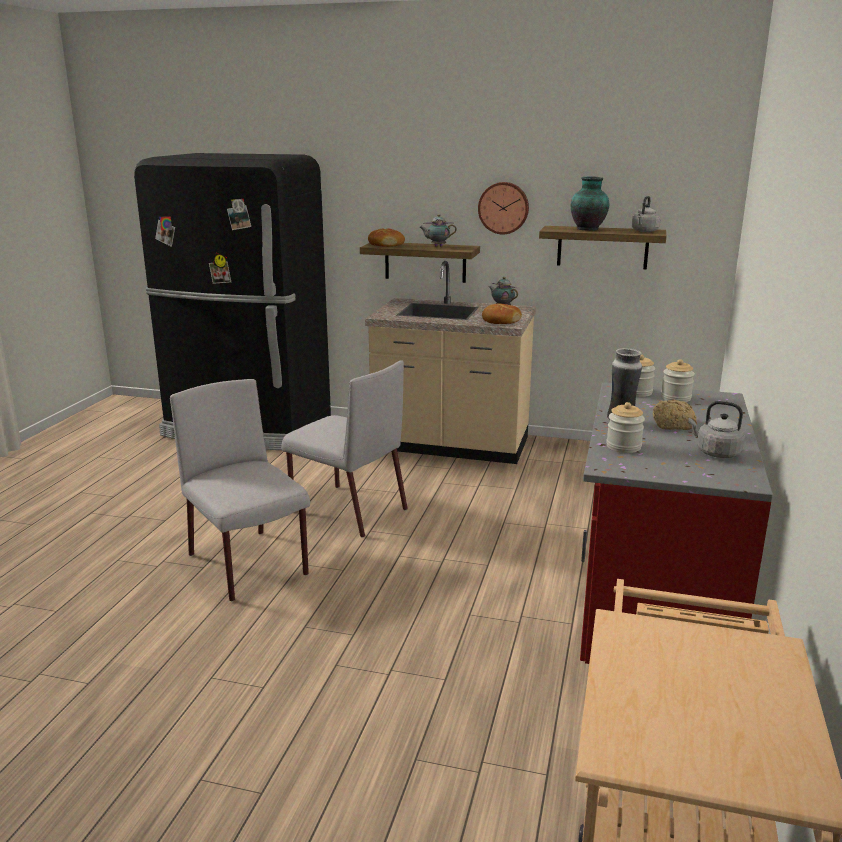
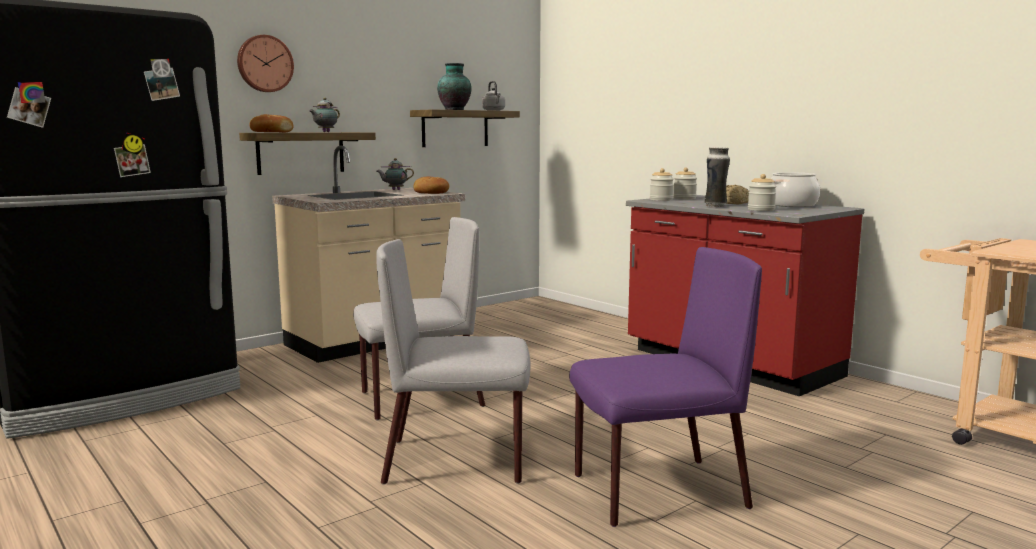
camera: 55 degrees left, 10 degrees down
wall clock [478,182,529,234] -> wall clock moved to [237,35,294,92]
grey kettle [688,401,745,458] -> cooking pot [770,172,820,207]
none -> purple chair [569,247,762,527]

